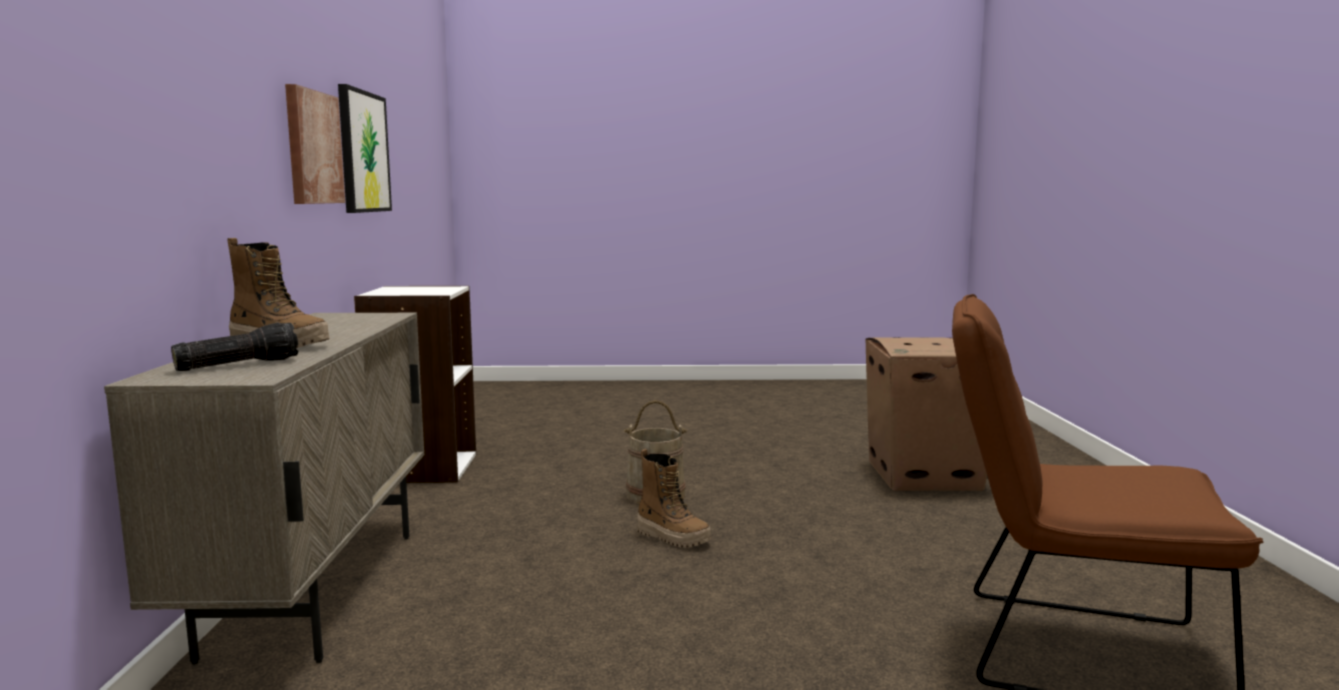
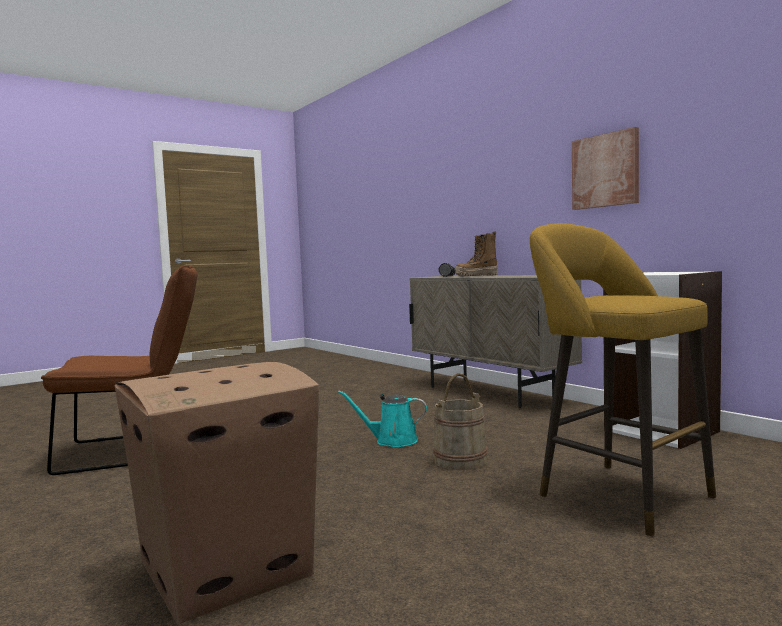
camera: 145 degrees right, 5 degrees down
picture [338,84,392,213] -> none
boot [637,449,711,548] -> turquoise watering can [338,390,427,447]
none -> yellow stool [530,223,716,536]

